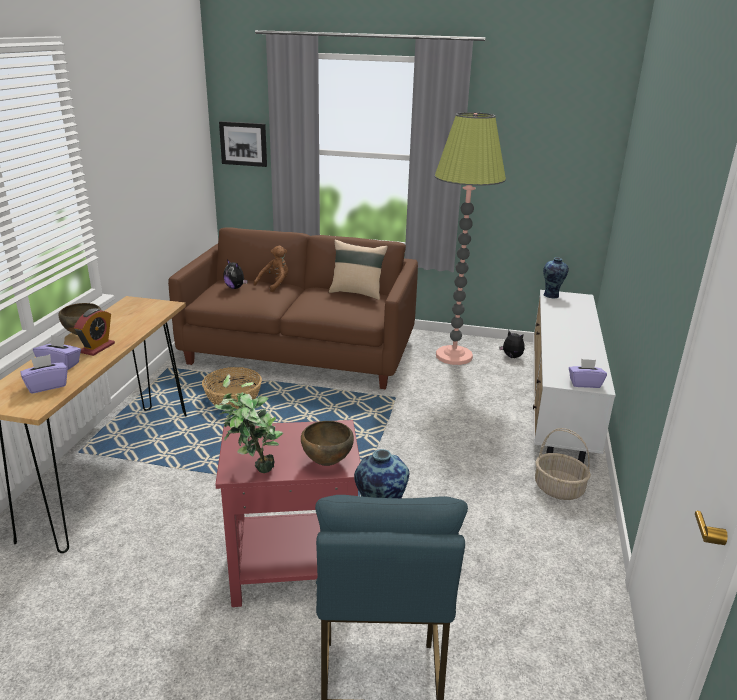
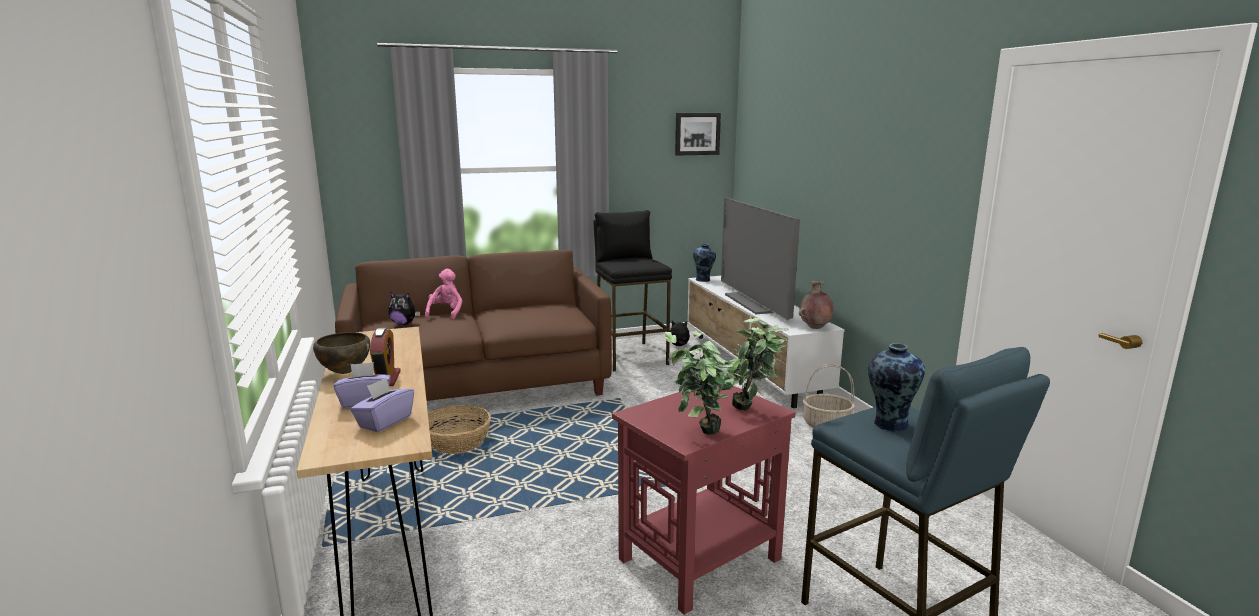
camera: 30 degrees left, 10 degrees down
picture [219,121,267,167] -> picture moved to [675,113,721,156]
brown plush toy [254,245,289,292] -> pink plush toy [425,269,462,319]
brown bowl [301,421,354,466] -> potted plant [723,318,789,411]
beige pillow [329,240,388,300] -> none
floor lamp [435,112,506,365] -> black stool [593,210,672,371]
purple tissue box [569,359,607,388] -> brown vase [799,281,834,329]
none -> television [721,197,800,320]

